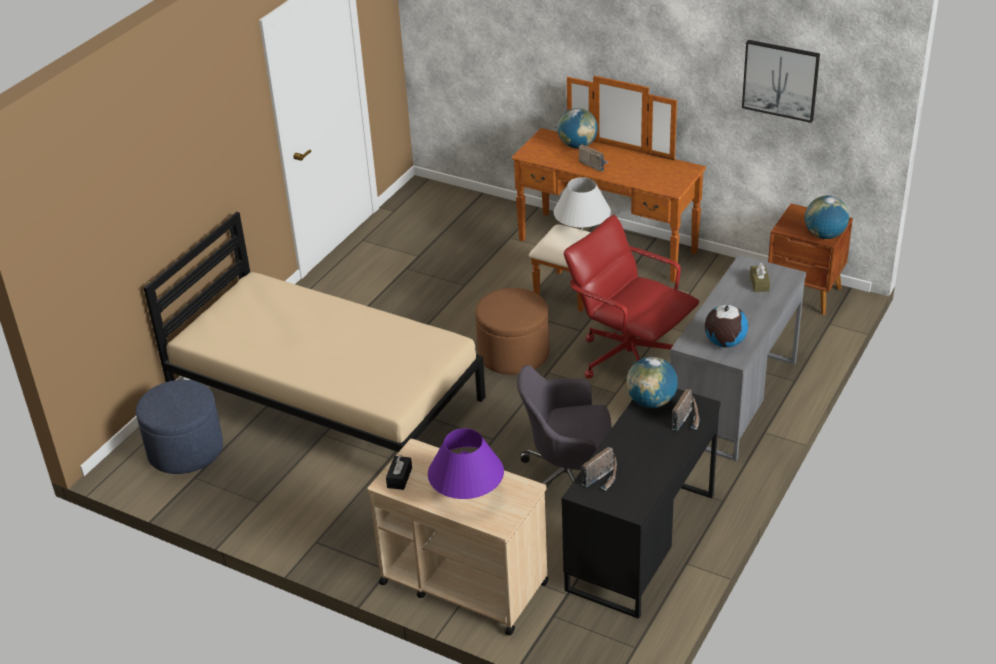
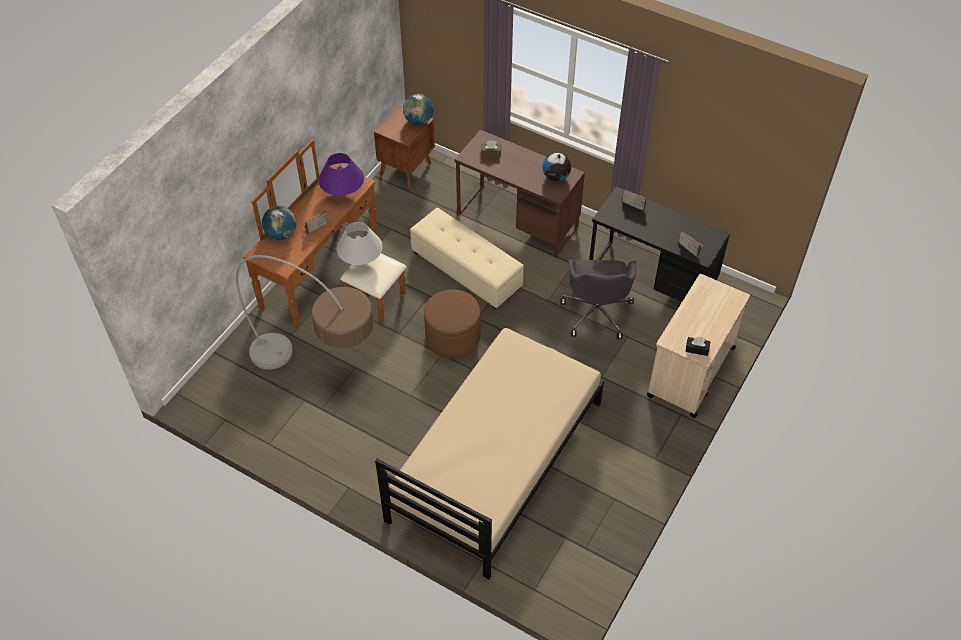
camera: 90 degrees left, 15 degrees up
blue ottoman [136,380,223,474] -> none
purple table lamp [428,428,504,499] -> purple table lamp moved to [318,153,364,196]
red office chair [564,215,699,379] -> beige ottoman [410,208,524,310]
globe [626,357,678,408] -> none
grey desk [670,255,806,461] -> brown desk [455,130,585,258]
picture [742,40,820,123] -> none
none -> floor lamp [236,255,374,370]

